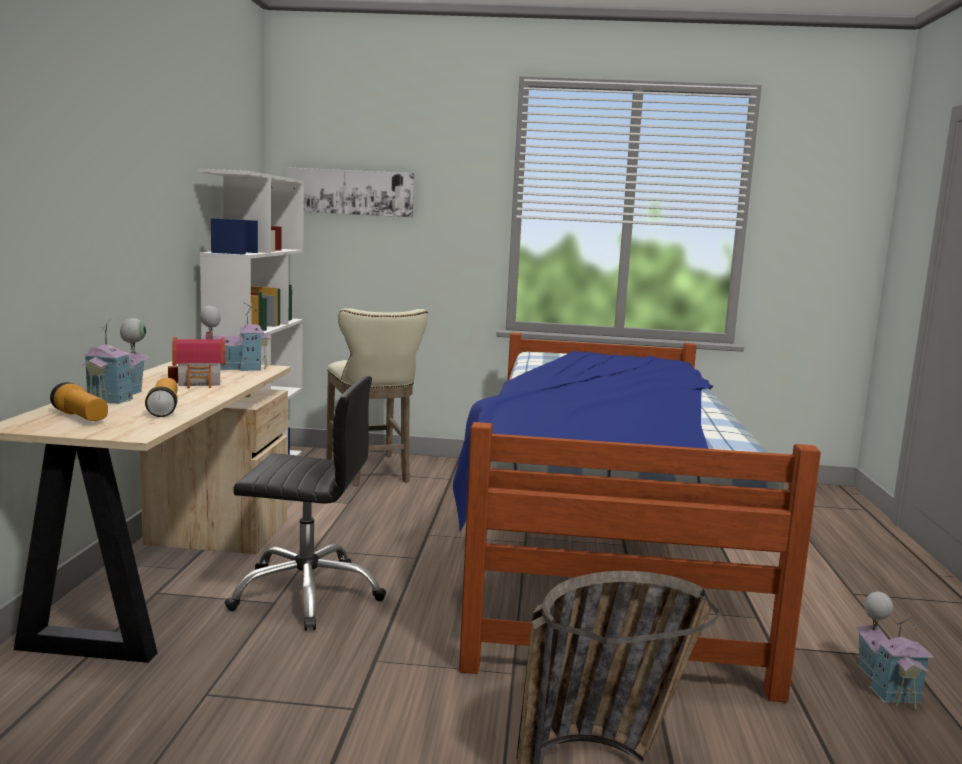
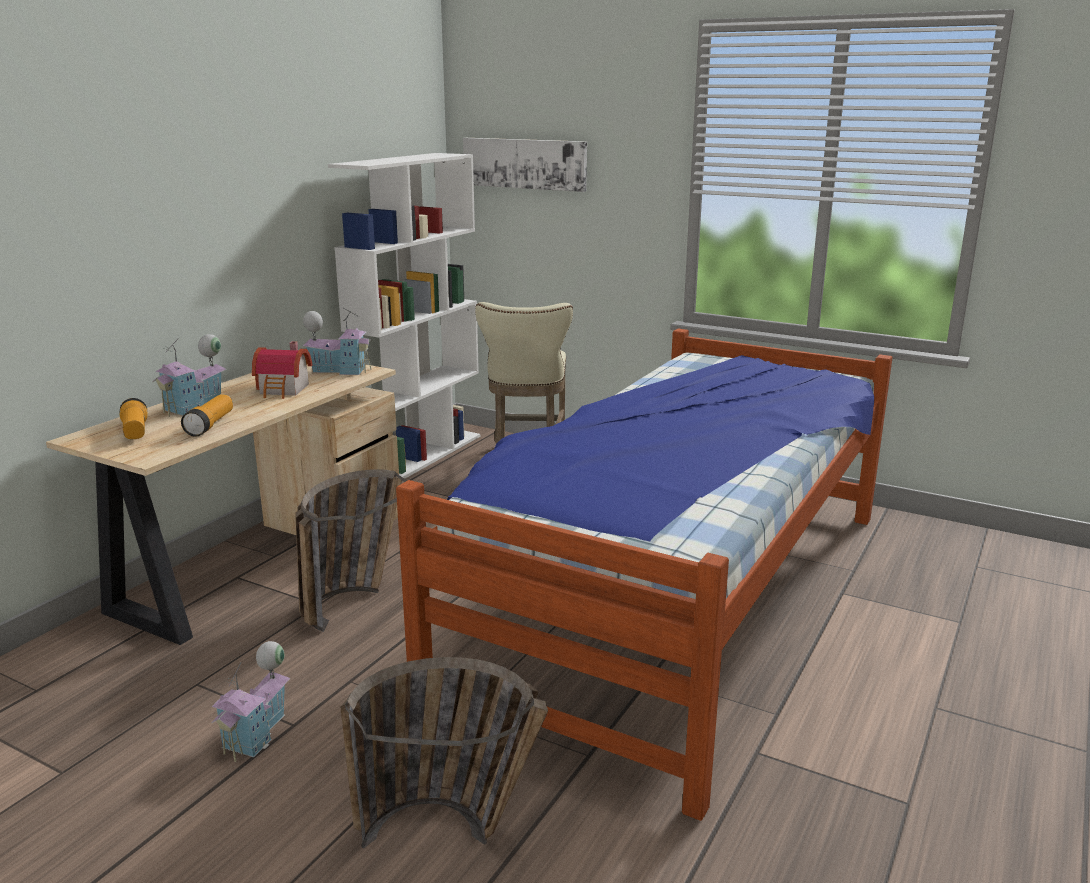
camera: 25 degrees right, 10 degrees up
black office chair [225,376,386,631] -> basket [295,469,407,632]
toy house [855,592,935,709] -> toy house moved to [211,641,290,762]

